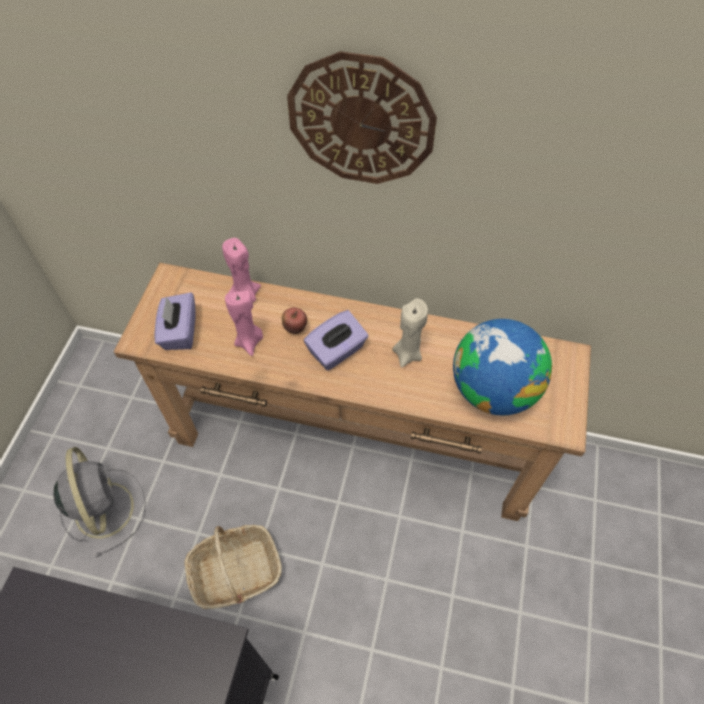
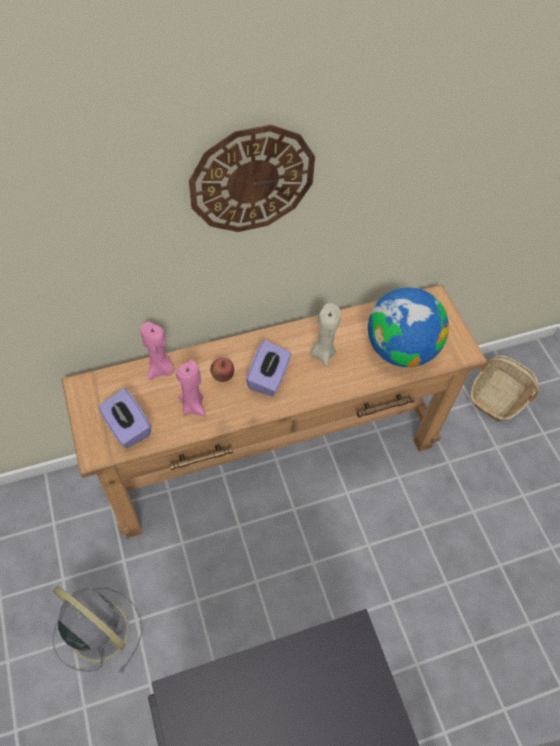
camera: 35 degrees left, 0 degrees up
basket [184,525,282,609] -> basket moved to [470,355,539,422]

